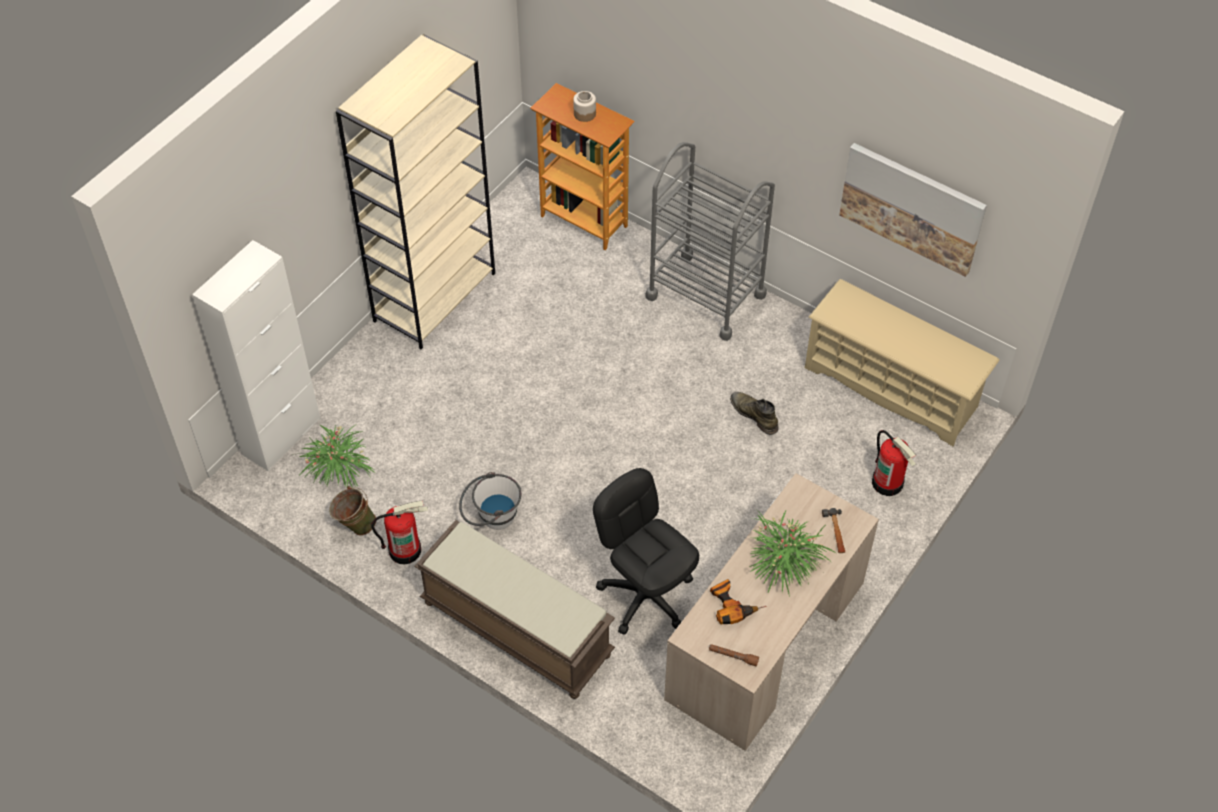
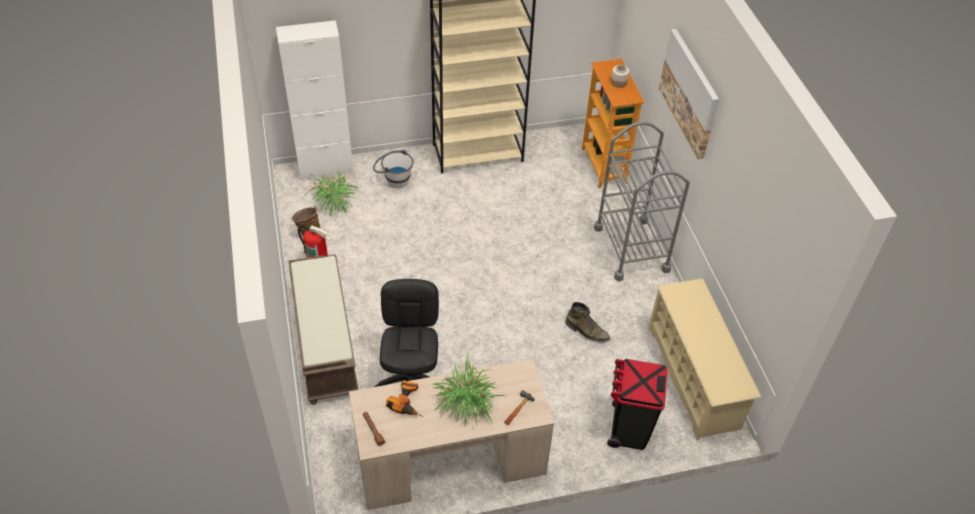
camera: 40 degrees right, 5 degrees down
white bucket [459,472,521,530] -> white bucket moved to [373,149,413,188]
green boot [730,392,779,435] -> green boot turned 120 degrees clockwise [565,302,610,342]
picture [839,143,987,277] -> picture moved to [659,29,719,159]
fire extinguisher [872,430,916,496] -> black trash can [607,359,668,450]

